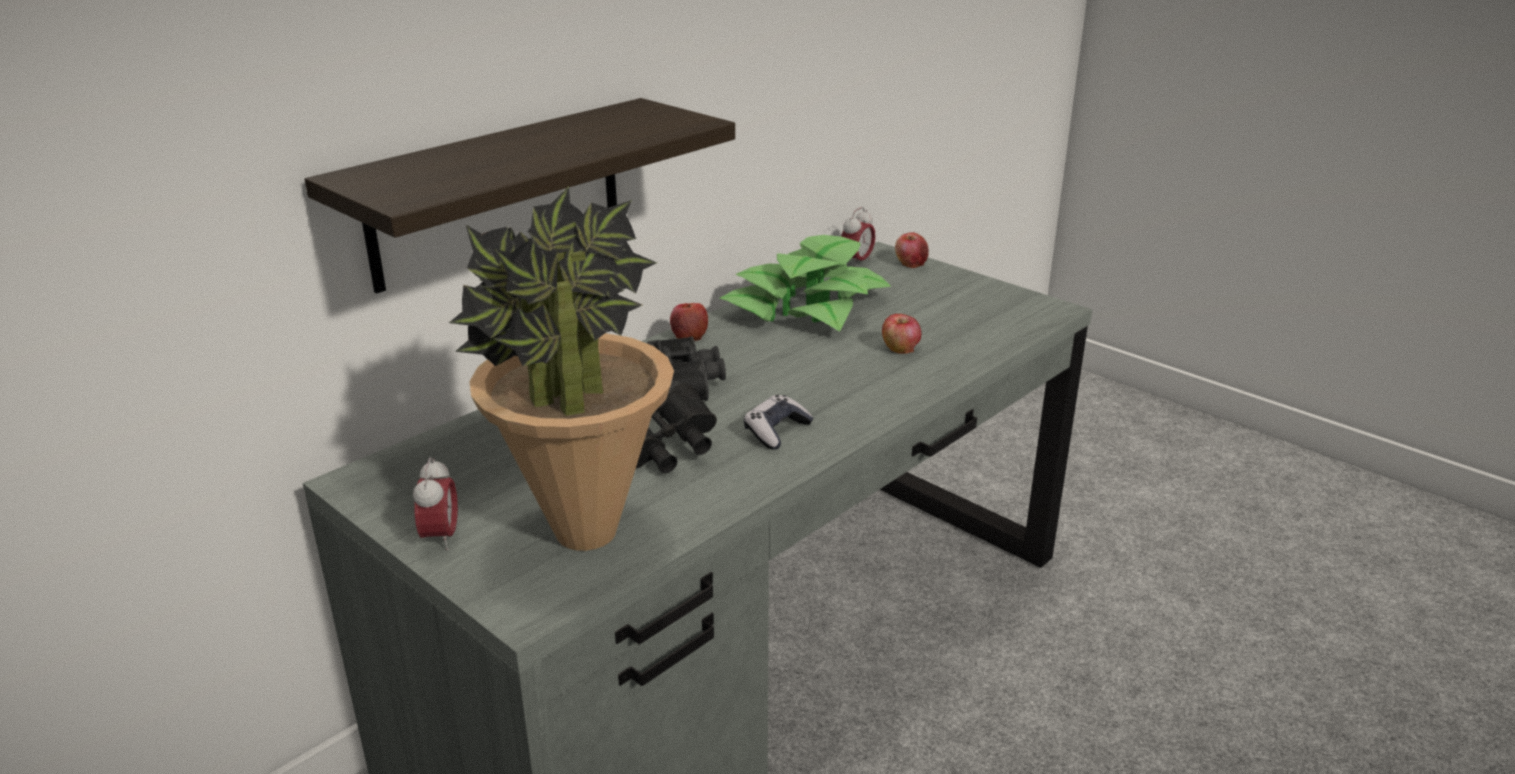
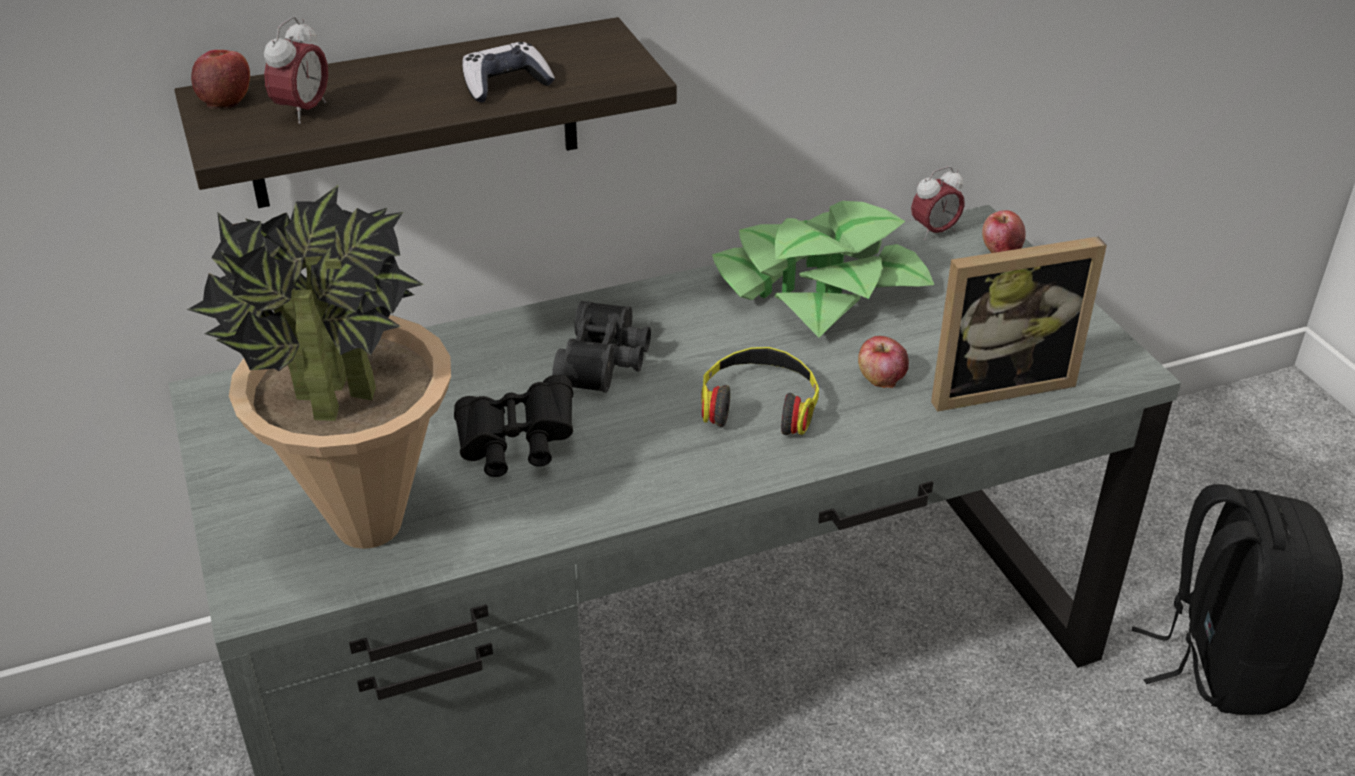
camera: 25 degrees right, 10 degrees up
alarm clock [413,457,458,551] -> alarm clock moved to [264,16,328,124]
apple [670,303,708,341] -> apple moved to [191,50,250,109]
game controller [744,395,814,450] -> game controller moved to [462,42,555,103]
none -> headphones [702,347,819,435]
none -> picture frame [931,236,1107,412]
none -> black backpack [1132,484,1343,715]

